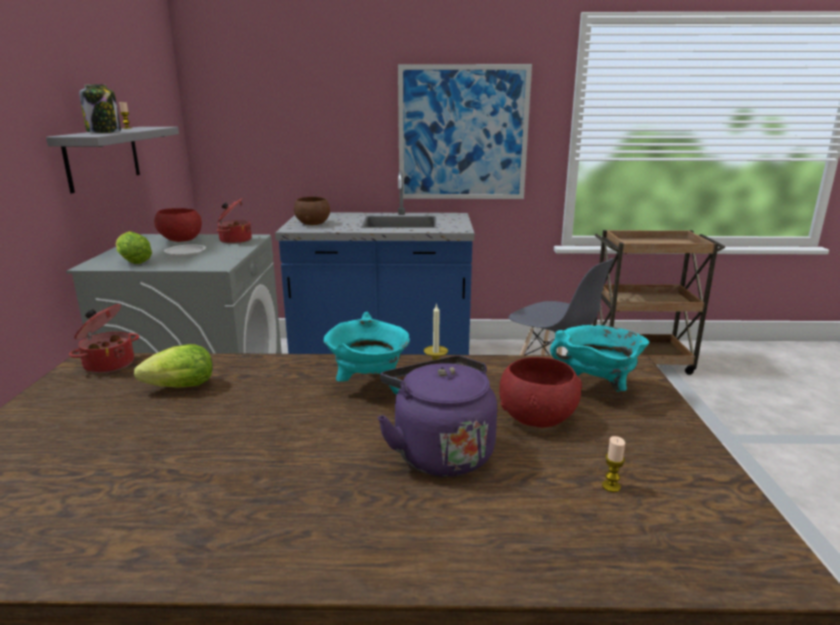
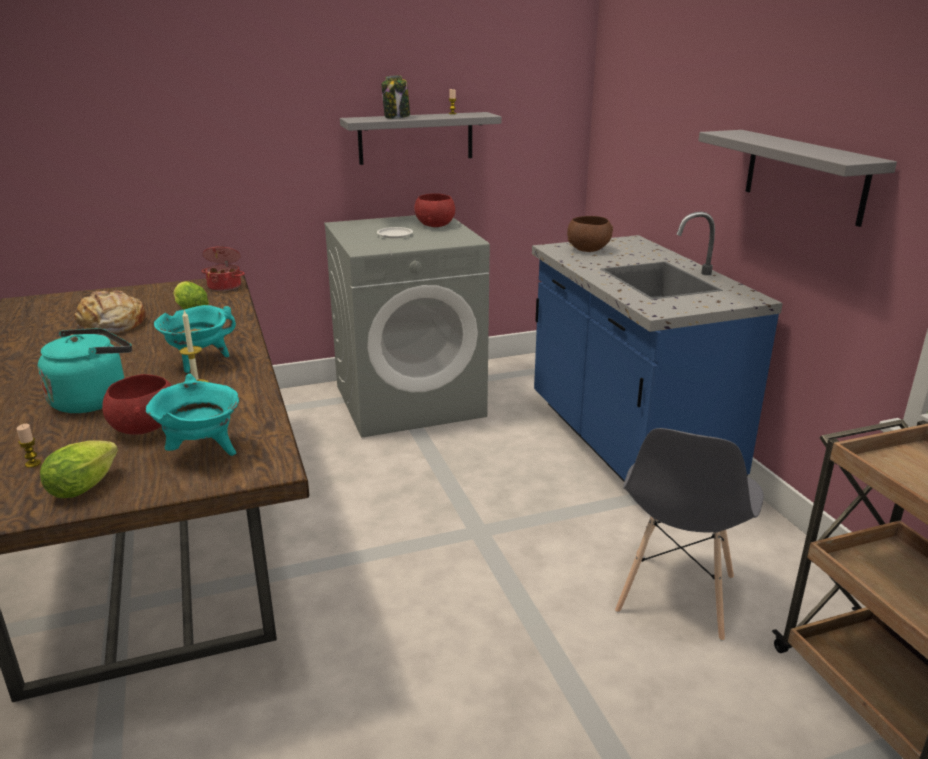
camera: 70 degrees right, 5 degrees up
lettuce [116,231,152,264] -> lettuce moved to [40,440,118,498]
cooking pot [217,198,252,244] -> none
purple kettle [377,356,497,476] -> turquoise kettle [38,328,132,413]
picture [398,64,532,199] -> grey shelf [698,130,897,227]
none -> bread [74,290,146,333]

